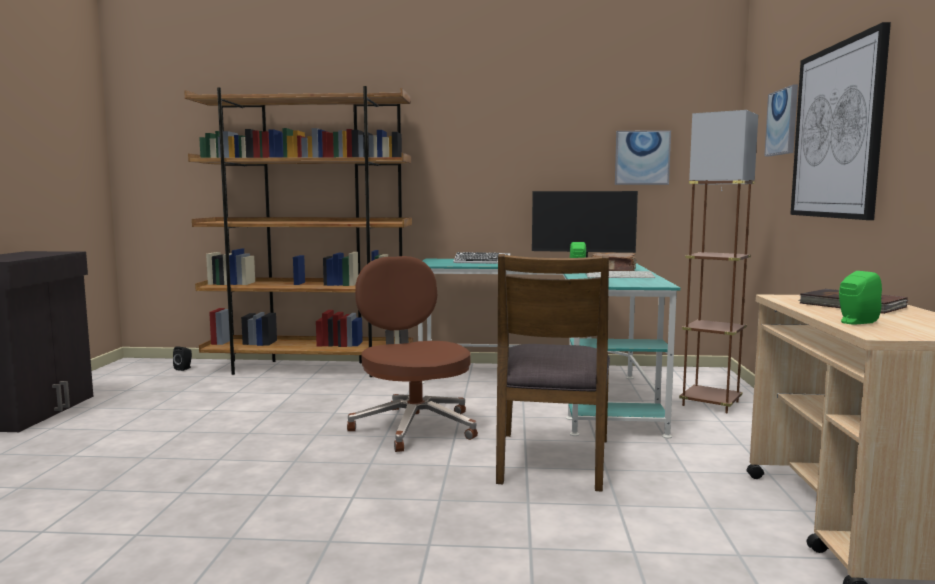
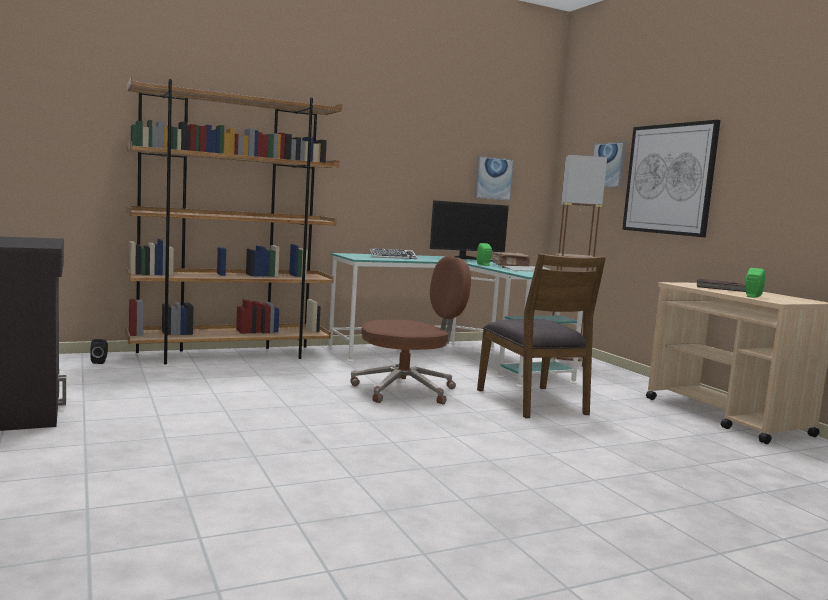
camera: 30 degrees left, 0 degrees up
brown office chair [347,256,478,452] -> brown office chair turned 120 degrees clockwise [350,256,471,405]

